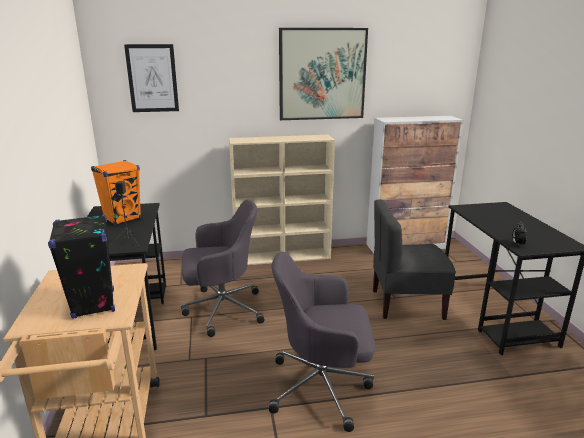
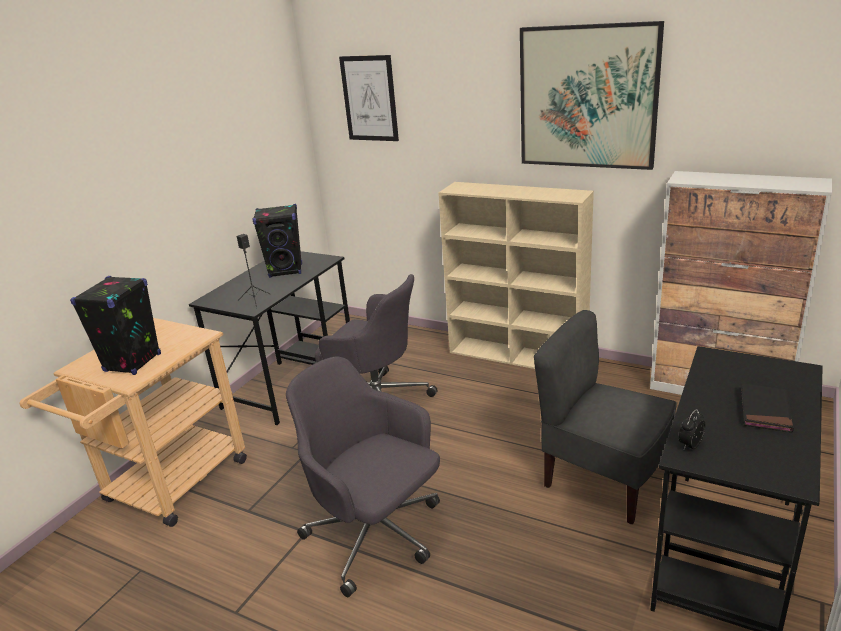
camera: 40 degrees right, 5 degrees up
orange speaker [91,160,141,225] -> black speaker [252,204,302,278]
none -> black book [741,383,794,433]

